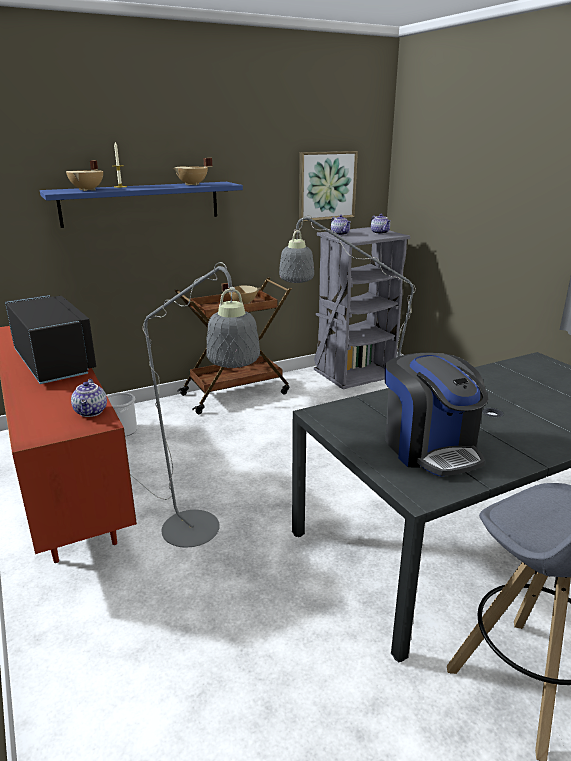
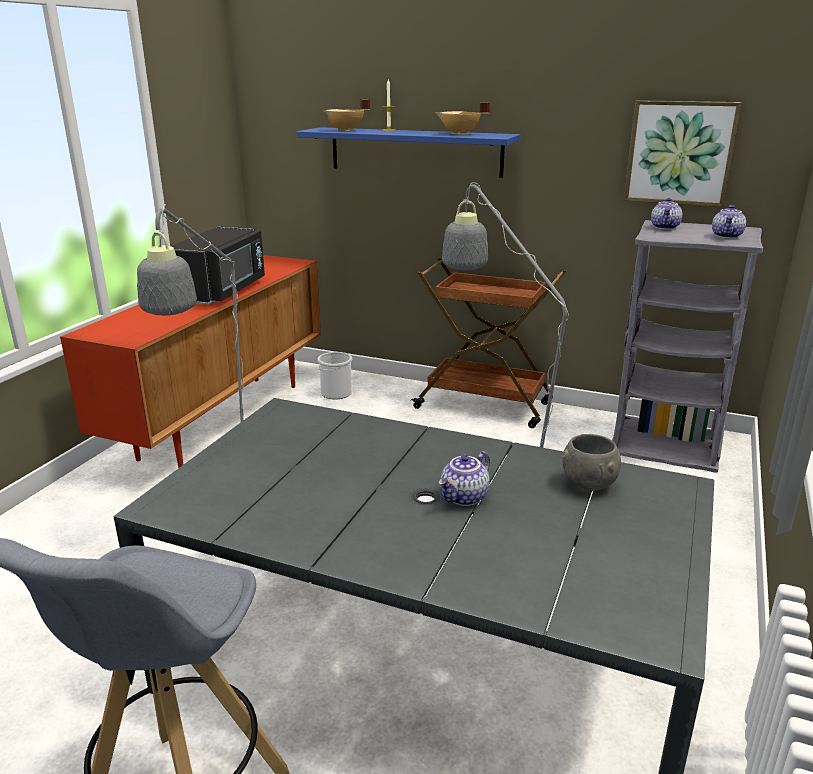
camera: 50 degrees right, 0 degrees up
teapot [71,379,107,417] -> teapot moved to [439,451,490,506]
beige cooking pot [222,283,261,304] -> none
coffee machine [385,353,489,477] -> none
none -> grey bowl [562,434,621,490]

